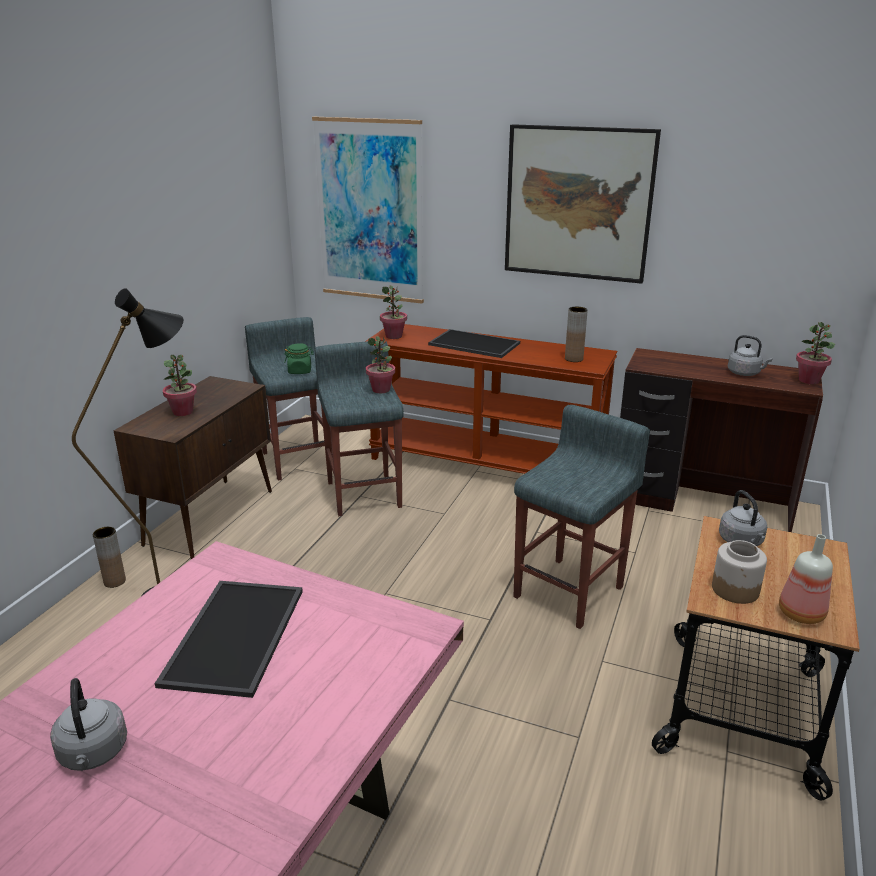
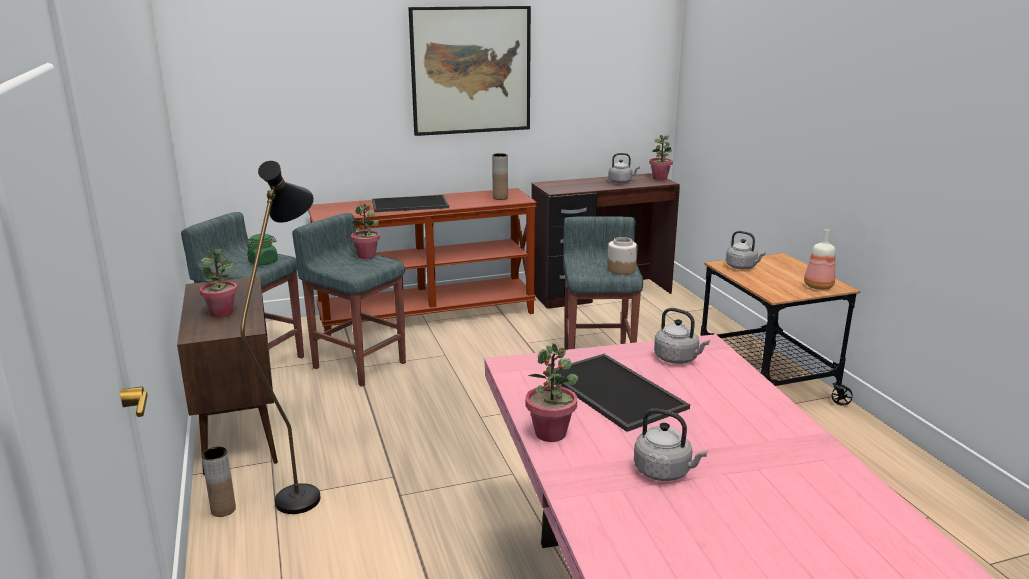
camera: 40 degrees left, 5 degrees down
picture [312,117,424,303] -> none
potted plant [380,285,407,339] -> potted plant moved to [526,343,578,442]
jar [712,540,767,604] -> jar moved to [607,237,638,275]
none -> grey kettle [654,308,710,364]

